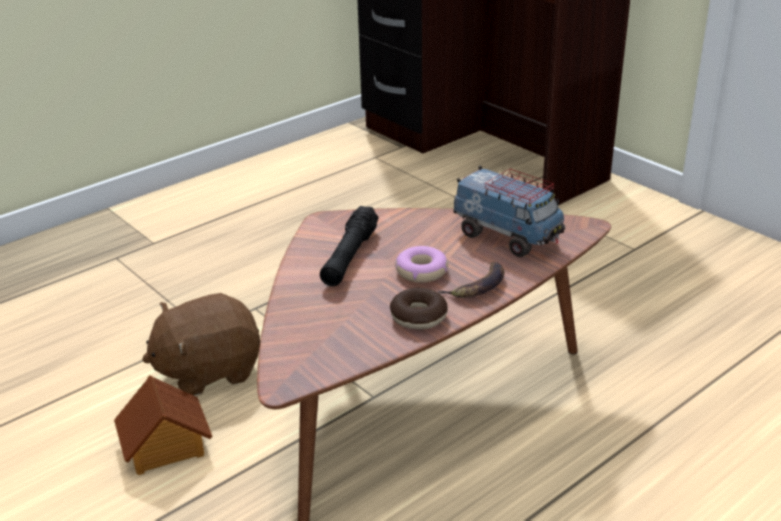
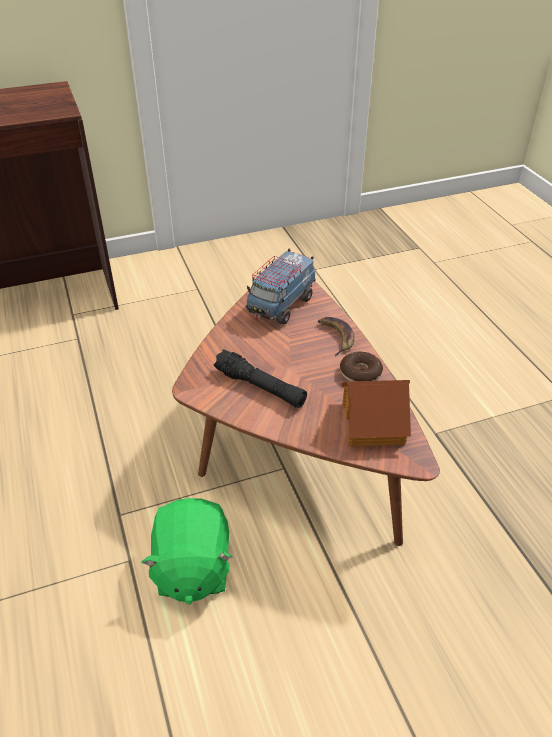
camera: 70 degrees left, 10 degrees up
toy house [114,375,213,475] -> toy house moved to [342,380,411,447]
brown plush toy [142,293,260,396] -> green plush toy [141,498,233,605]
donut [395,246,448,283] -> none
toy truck [453,166,565,257] -> toy truck turned 150 degrees clockwise [246,249,315,325]

